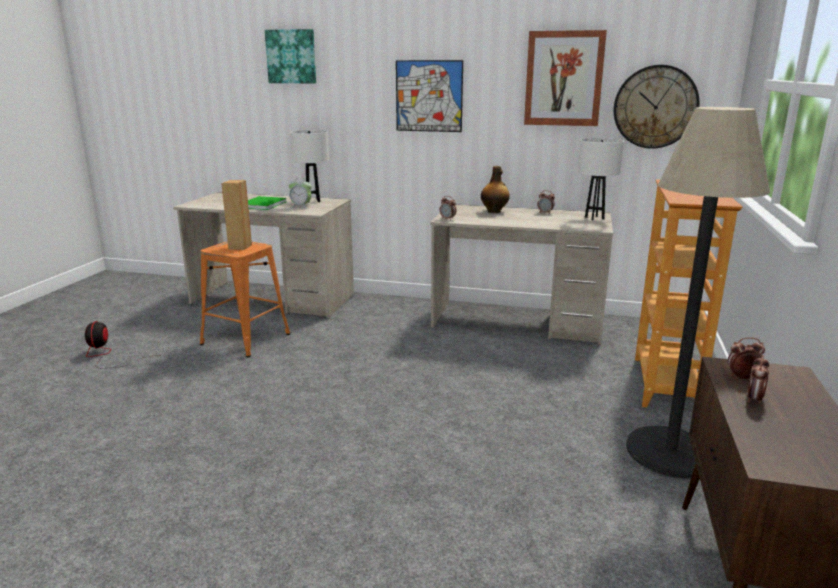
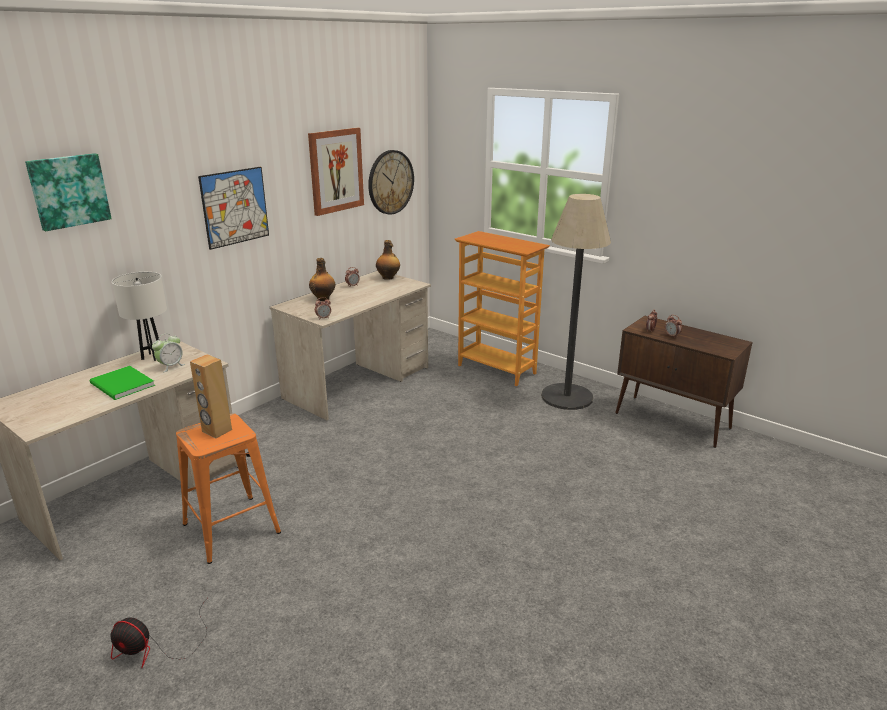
camera: 65 degrees left, 5 degrees up
white table lamp [578,138,624,220] -> bottle [376,240,400,280]

